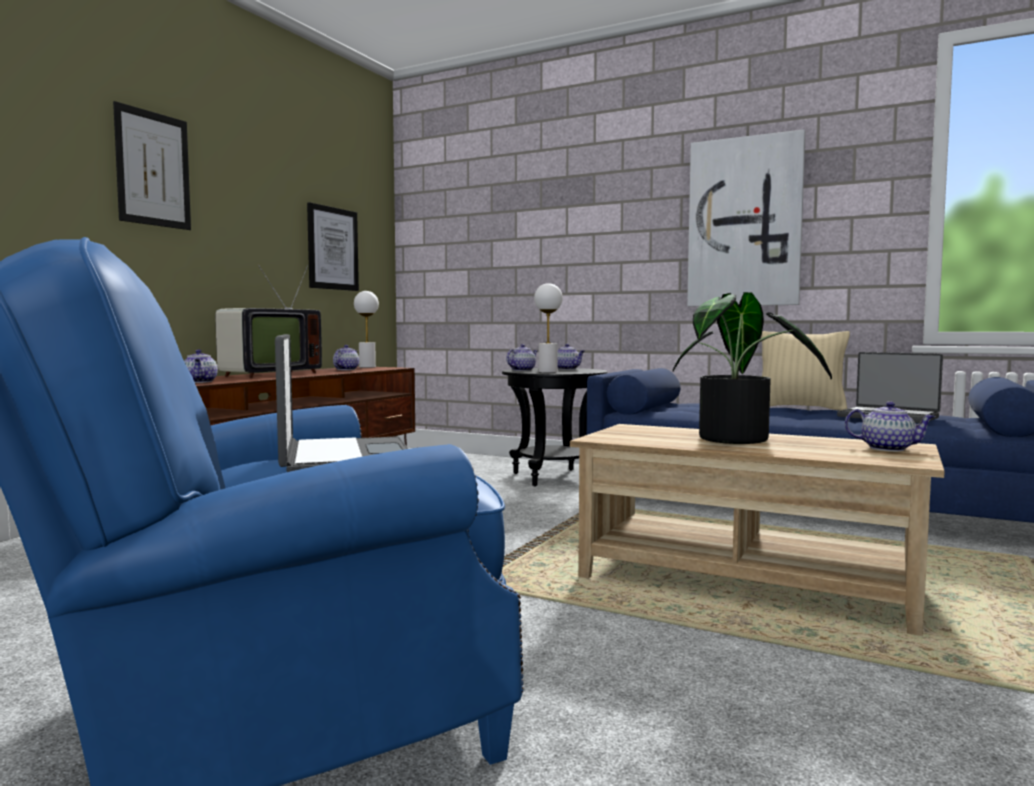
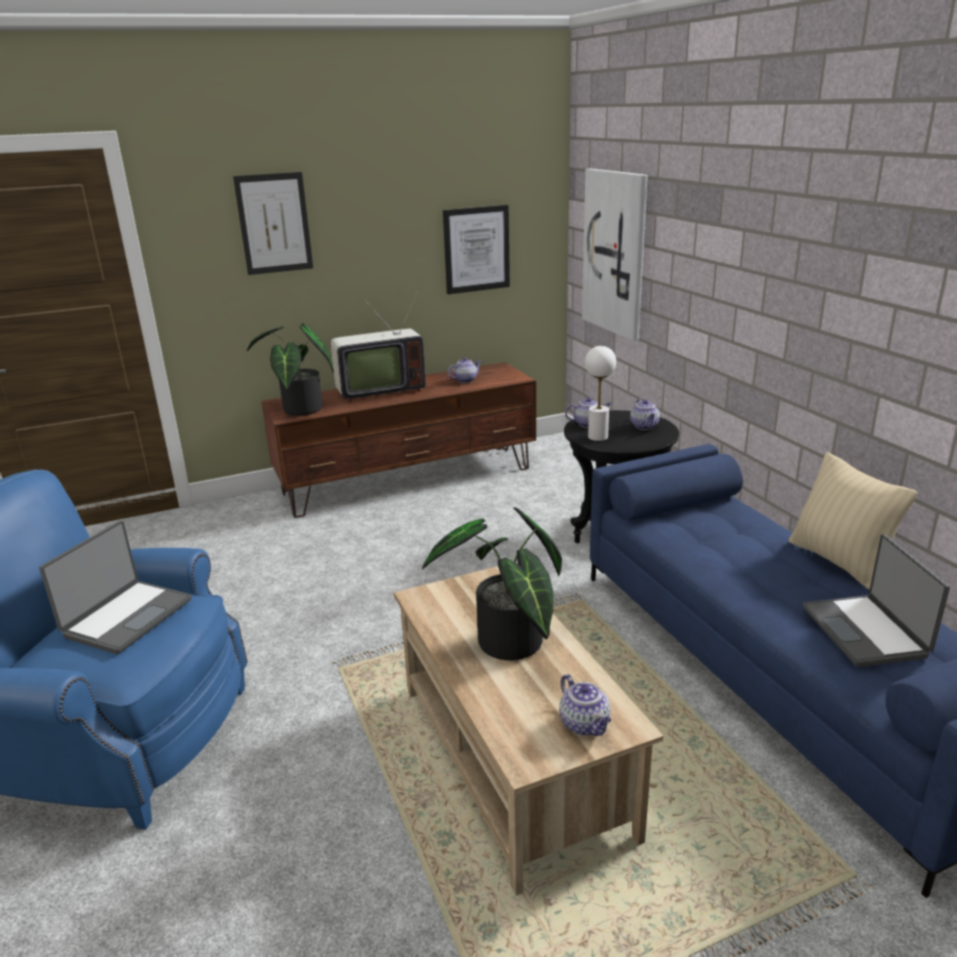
camera: 40 degrees right, 20 degrees up
teapot [184,349,218,383] -> potted plant [247,323,334,416]
white table lamp [354,291,379,368] -> none
picture [687,129,805,306] -> picture moved to [582,169,647,341]

